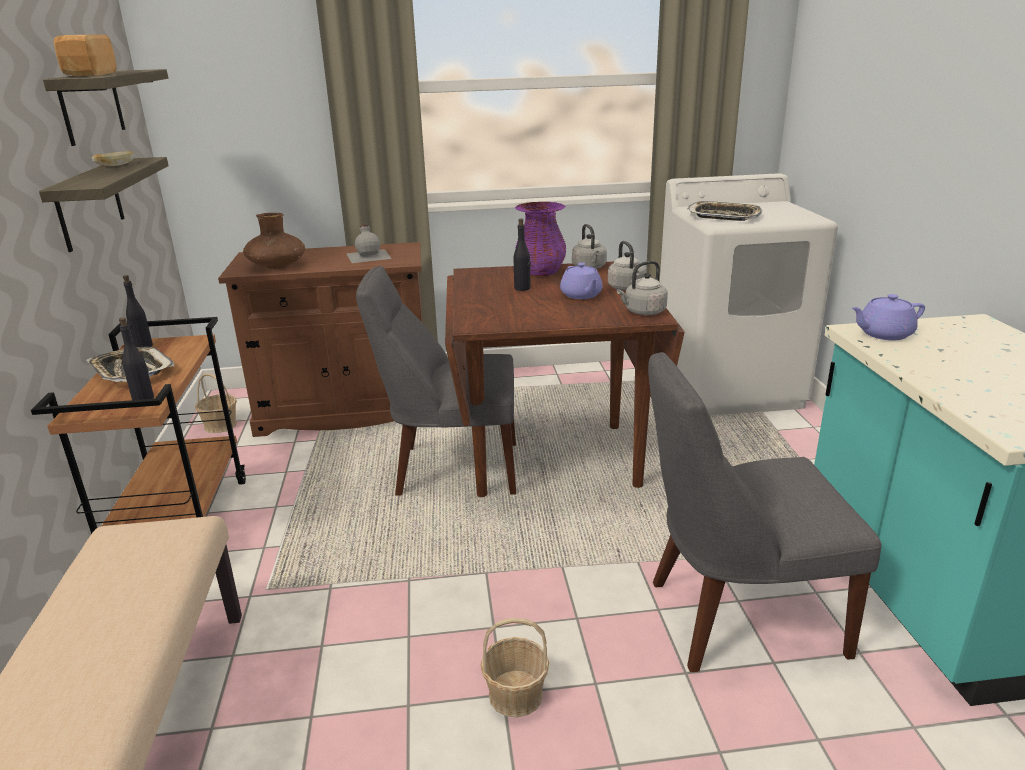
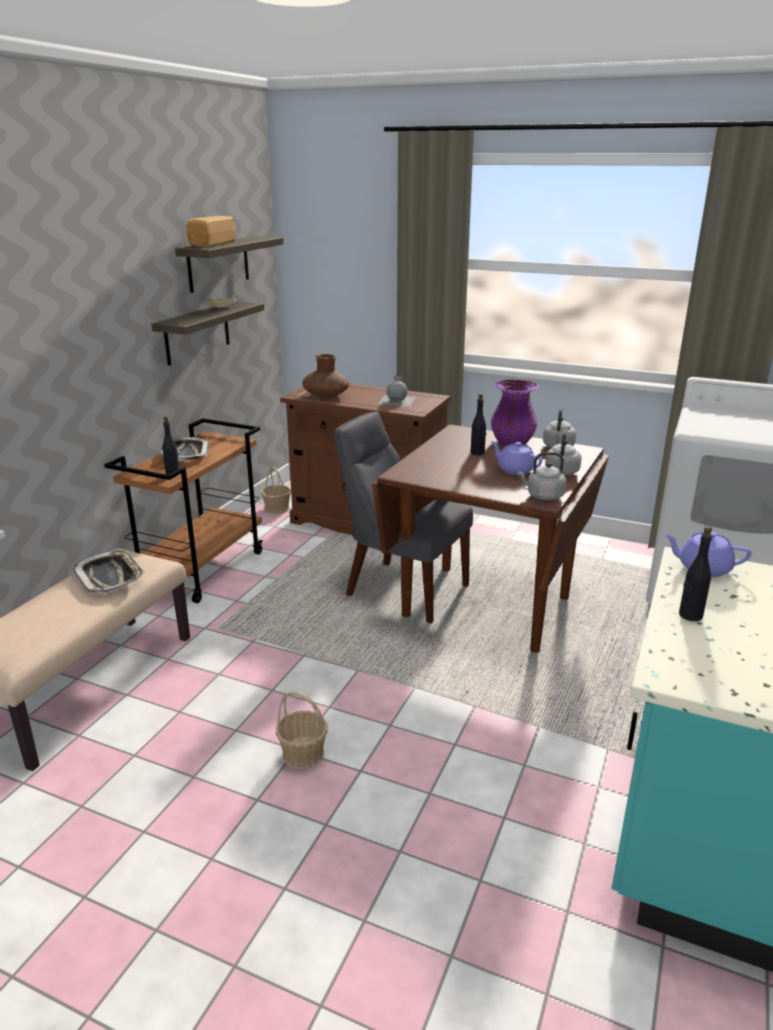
camera: 30 degrees right, 0 degrees up
black bottle [123,275,153,347] -> black bottle moved to [679,526,712,621]
purple teapot [560,263,602,299] -> purple teapot turned 120 degrees clockwise [491,441,542,475]
grey chair [648,352,882,672] -> none
tray [688,201,762,221] -> tray moved to [72,550,145,594]

